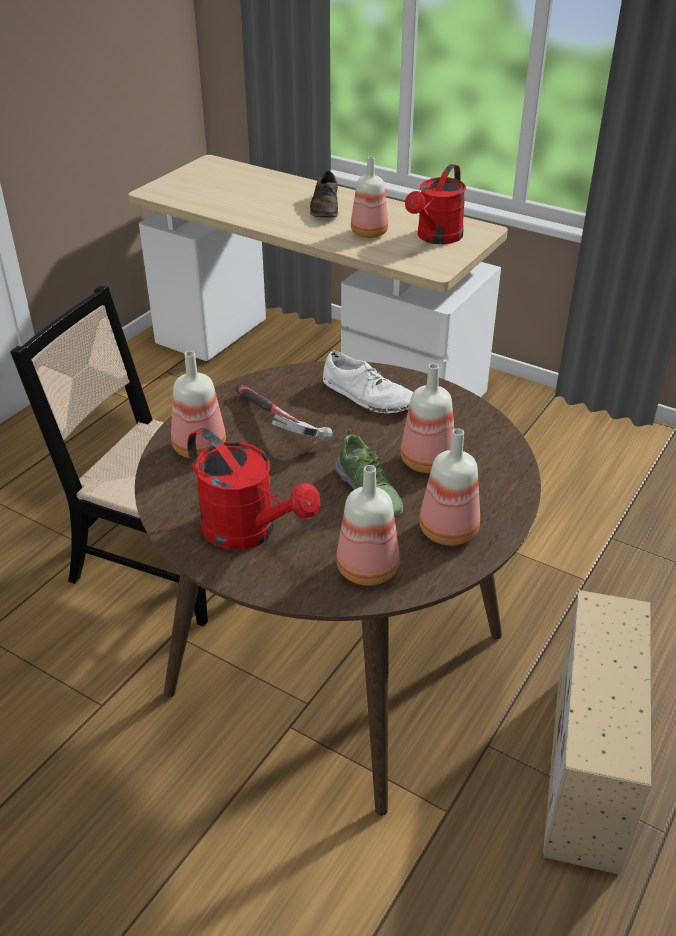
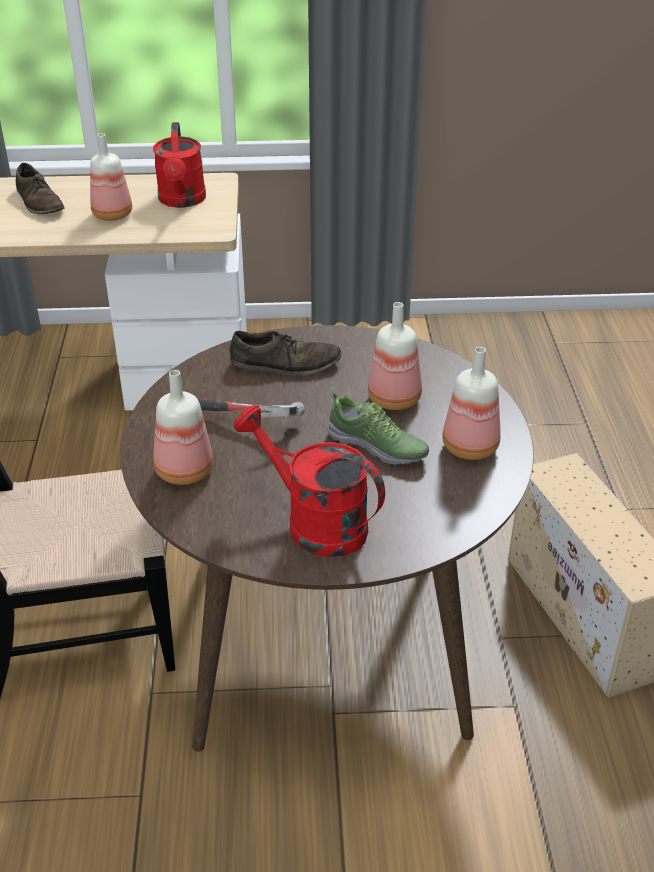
camera: 35 degrees left, 0 degrees up
red watering can [187,428,320,550] -> red watering can turned 150 degrees counterclockwise [234,405,385,557]
white shoe [323,351,413,413] -> brown shoe [230,331,341,375]
bottle [336,465,400,586] -> none

